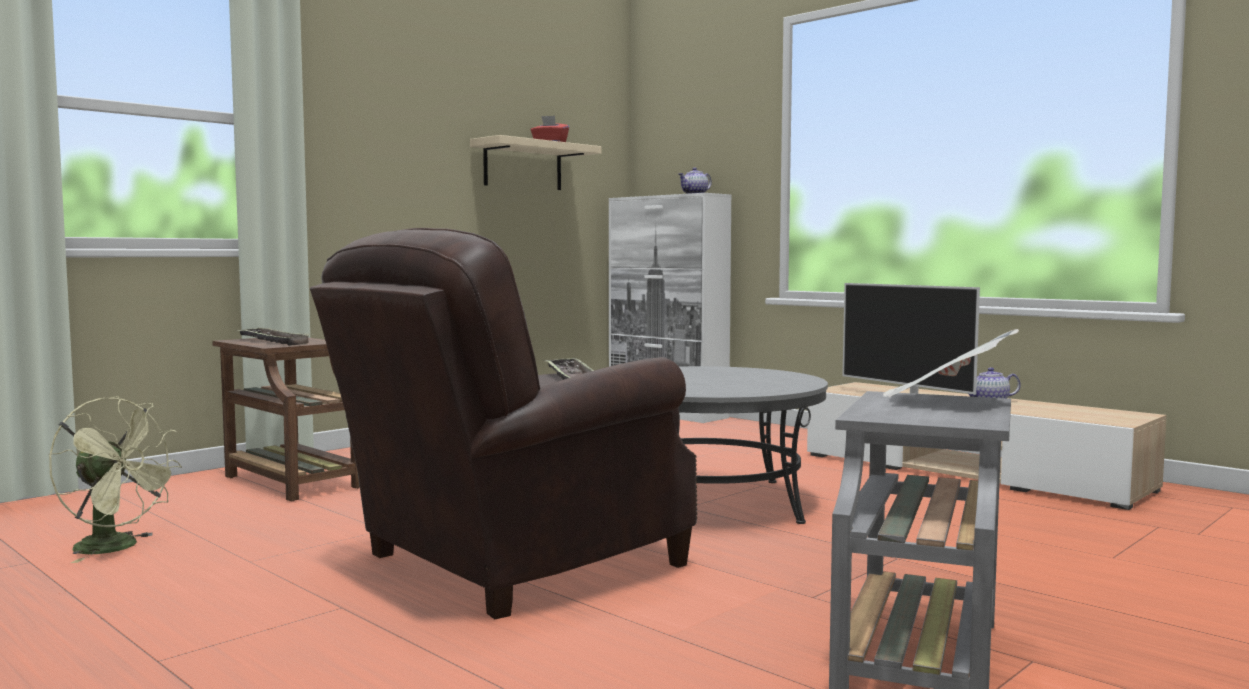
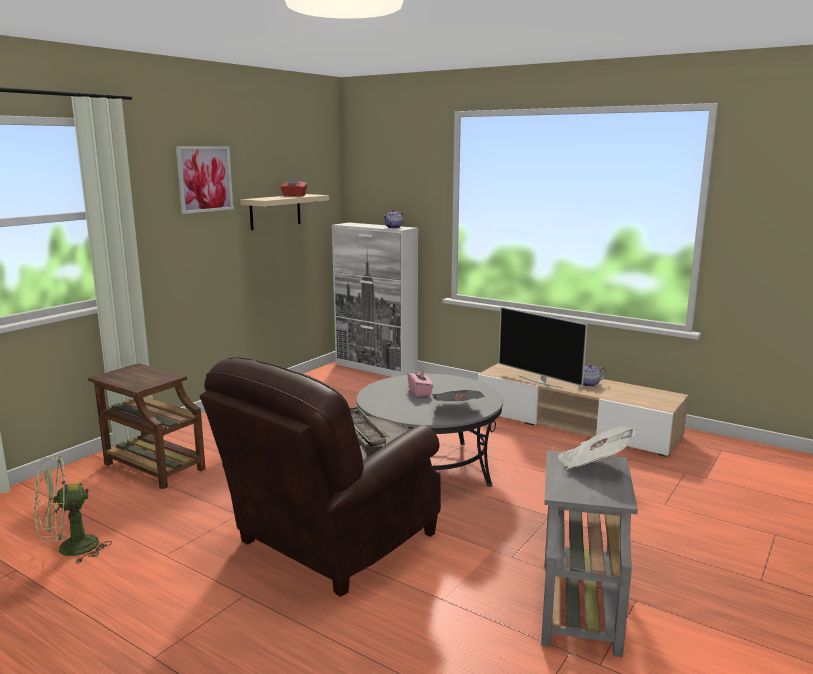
camera: 10 degrees left, 10 degrees up
green fan [49,396,182,563] -> green fan turned 135 degrees clockwise [34,455,112,563]
tray [237,328,312,346] -> none
none -> picture [176,146,233,214]
none -> pink tissue box [407,368,434,397]
none -> newspaper [432,390,485,401]

